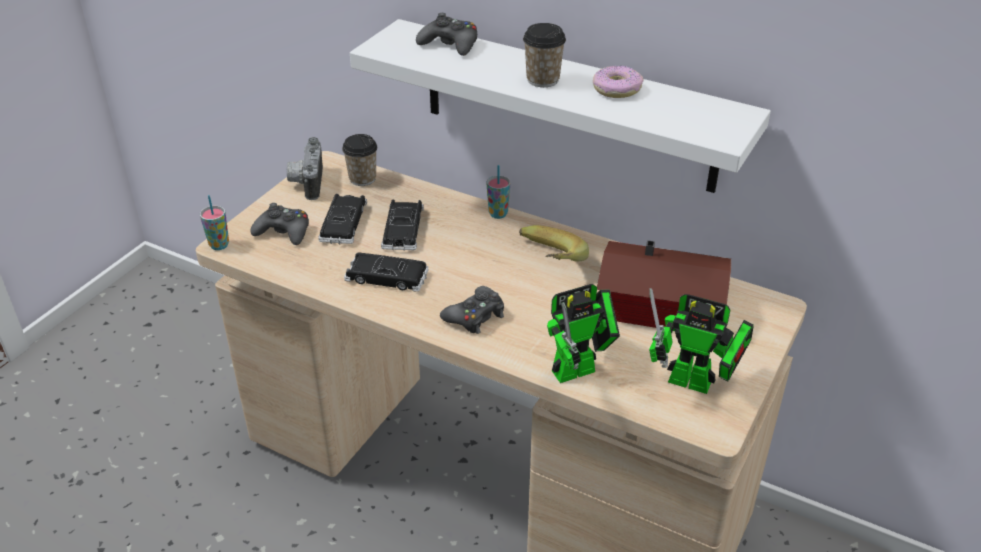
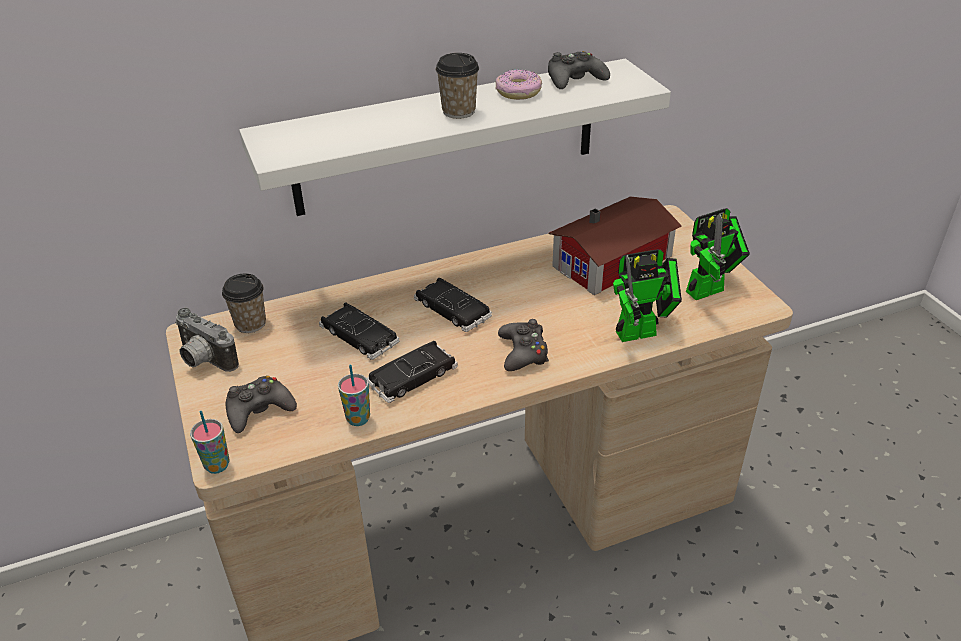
camera: 50 degrees left, 0 degrees up
black toy car [318,194,367,244] -> black toy car moved to [414,278,492,332]
black game controller [416,13,477,56] -> black game controller moved to [548,51,610,89]
cup [487,165,510,219] -> cup moved to [338,365,370,426]
banana [519,225,589,261] -> none
toy robot [547,284,620,383] -> toy robot turned 60 degrees clockwise [613,249,682,342]

